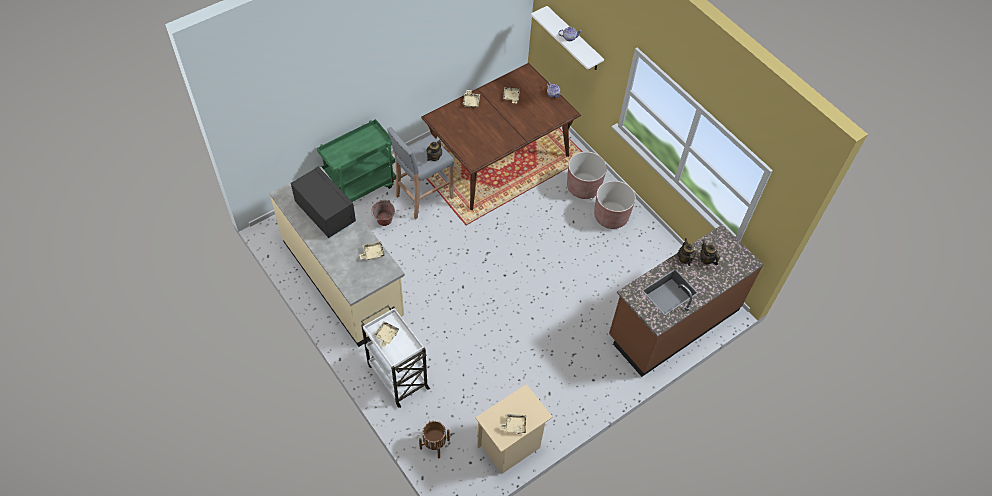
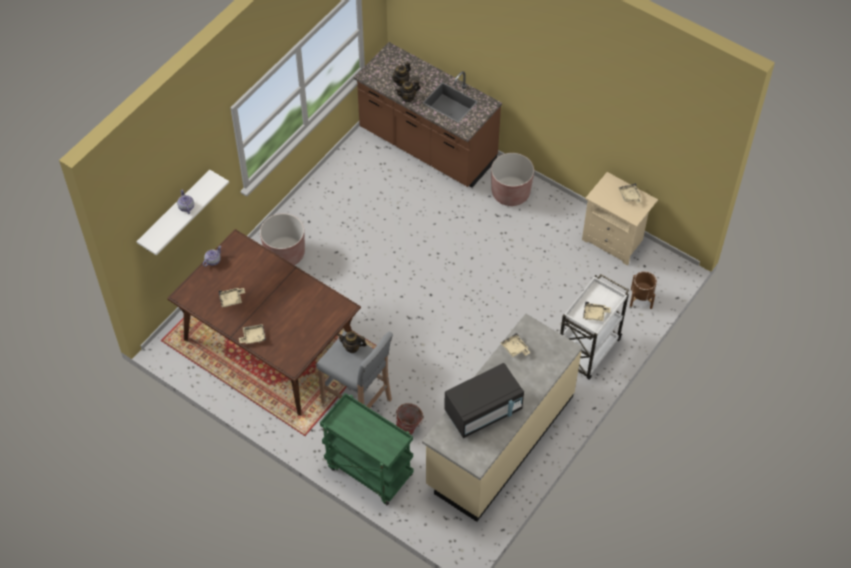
camera: 105 degrees left, 0 degrees up
black microwave [291,167,356,239] -> black microwave turned 150 degrees counterclockwise [444,363,524,438]
brown planter [594,181,636,229] -> brown planter moved to [491,153,534,206]

